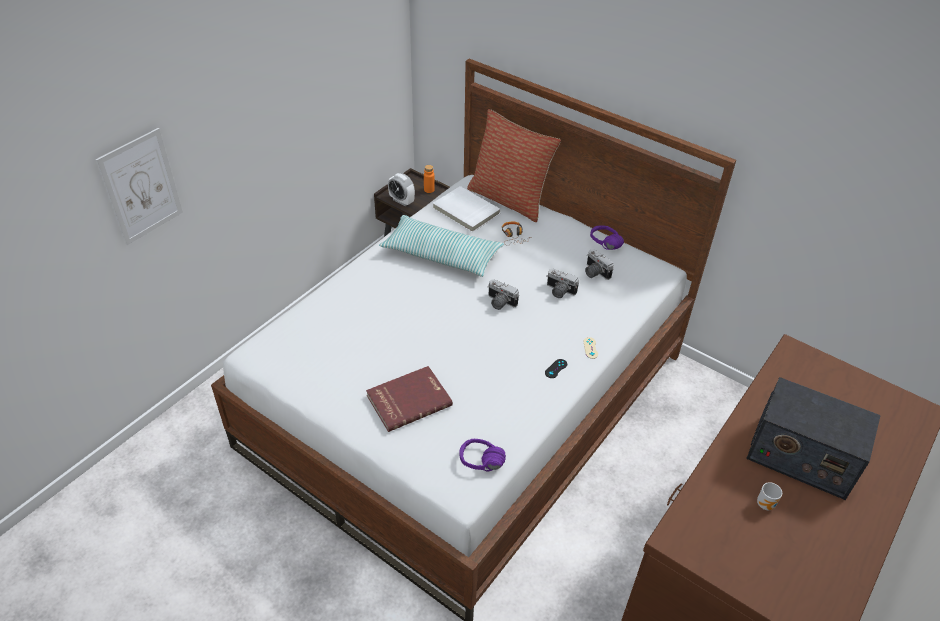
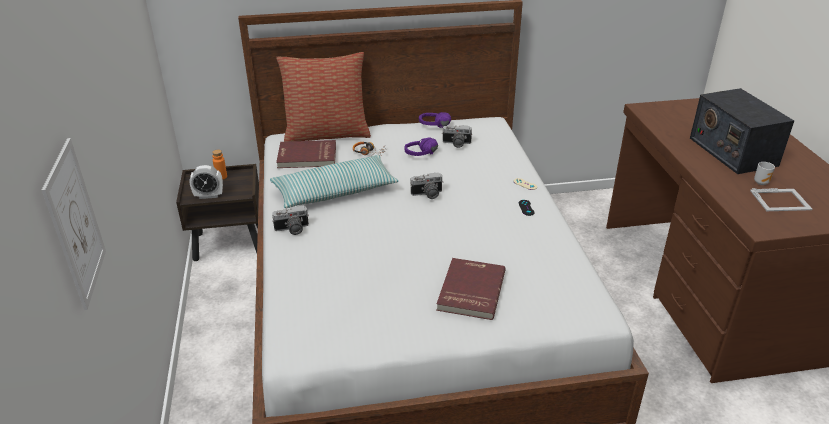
camera: 45 degrees left, 10 degrees down
white book [433,186,501,232] -> red book [276,140,336,168]
purple headphones [459,439,506,472] -> purple headphones moved to [405,137,438,156]
camera [547,269,579,298] -> camera moved to [272,205,309,235]
radio [746,377,881,500] -> radio turned 90 degrees clockwise [690,88,794,174]
none -> picture frame [750,188,812,211]

